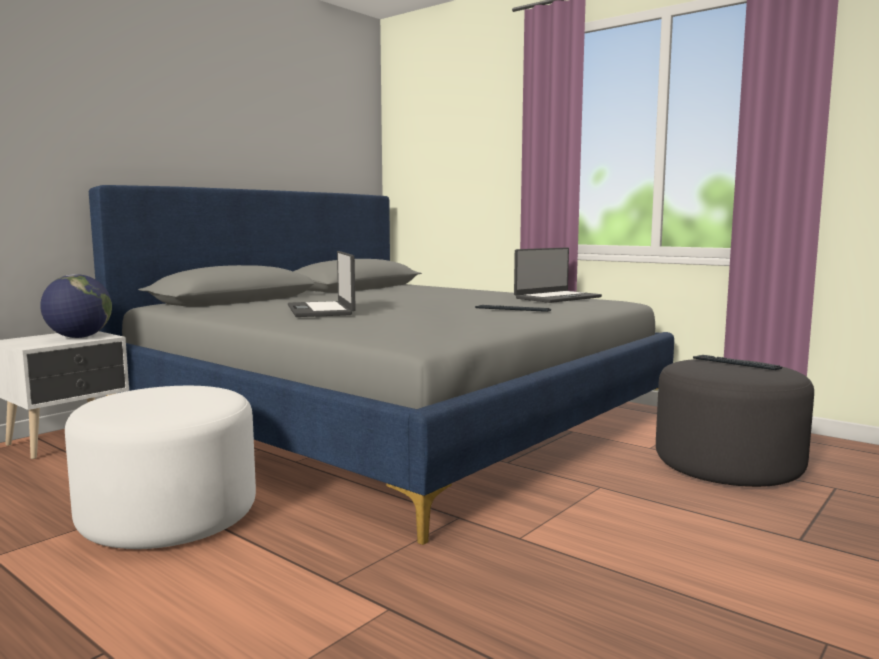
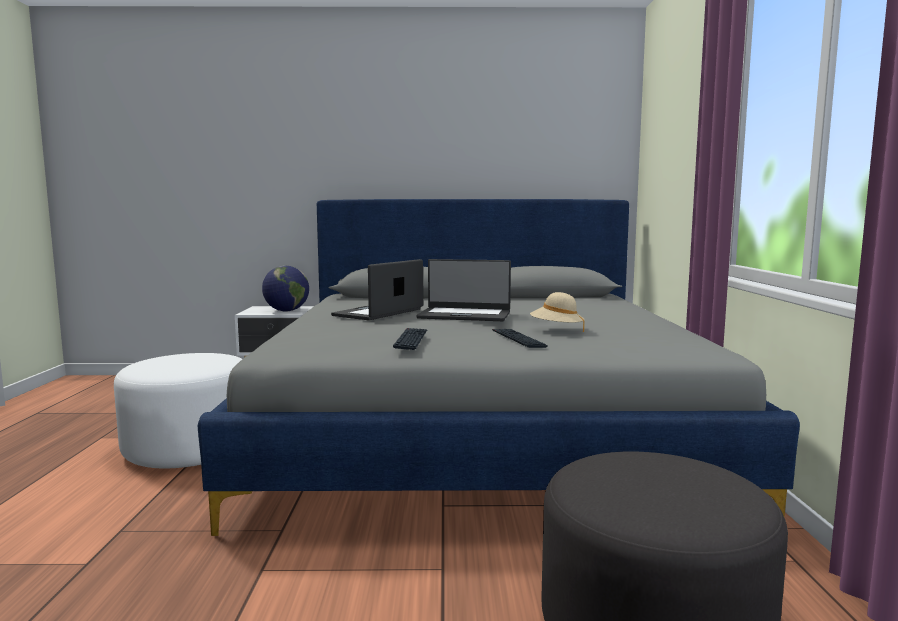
camera: 50 degrees right, 0 degrees up
laptop [514,247,602,303] -> laptop moved to [416,259,511,321]
keyboard [693,355,783,370] -> keyboard moved to [393,328,427,350]
none -> beige hat [530,292,584,332]

